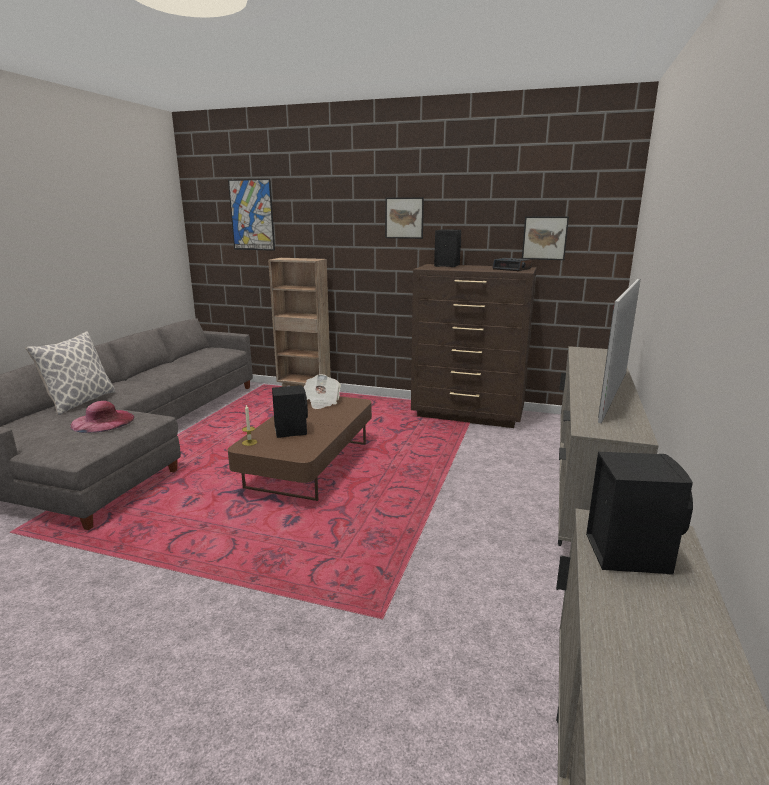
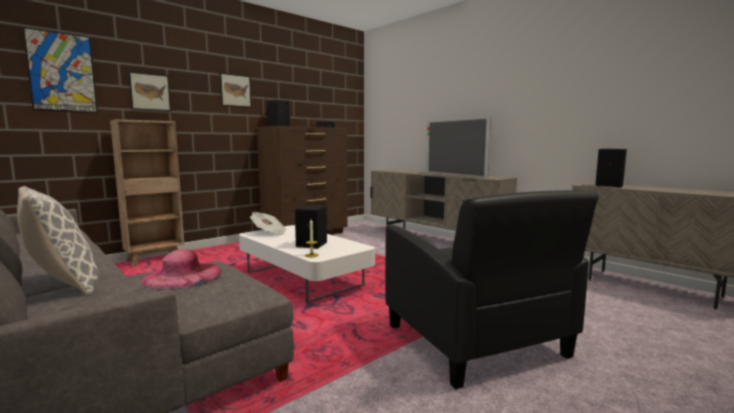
camera: 60 degrees left, 10 degrees down
brown coffee table [228,396,372,501] -> white coffee table [239,225,375,303]
picture [522,216,569,260] -> picture moved to [128,71,171,111]
none -> black armchair [385,190,599,389]

